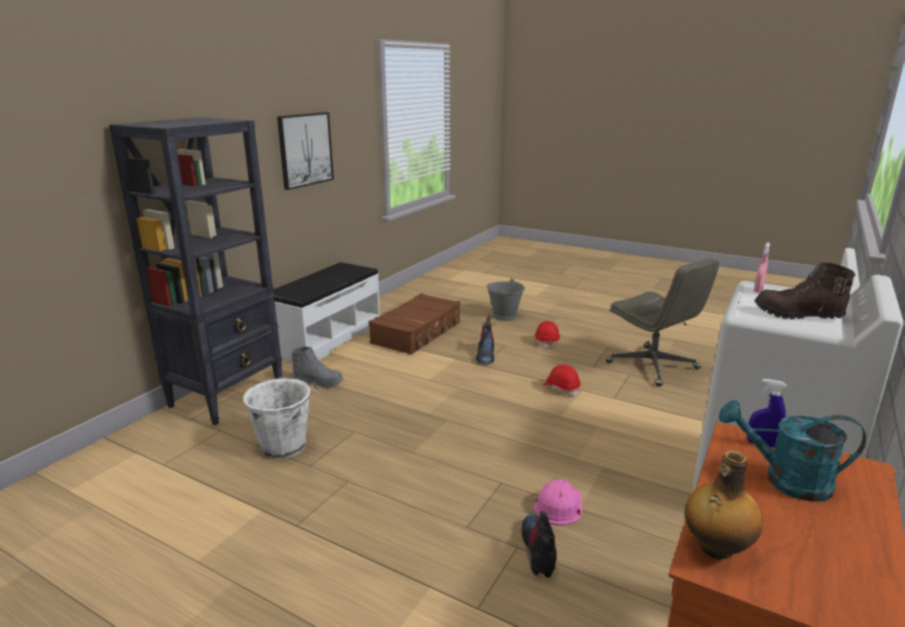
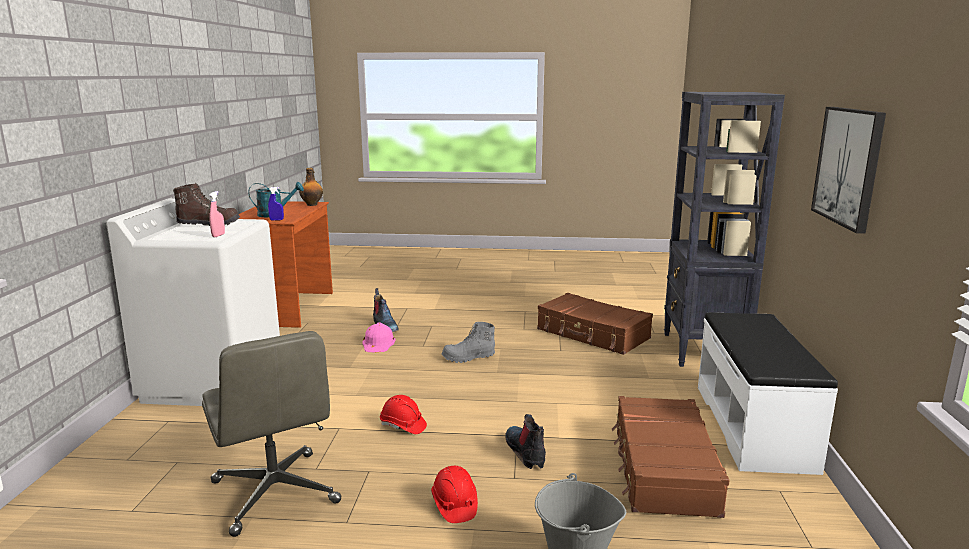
camera: 155 degrees right, 5 degrees down
white bucket [243,377,318,459] -> brown suitcase [537,293,653,355]
grey boot [291,347,343,388] -> grey boot moved to [441,322,495,363]
grey office chair [606,258,719,387] -> grey office chair turned 150 degrees counterclockwise [202,331,341,537]

